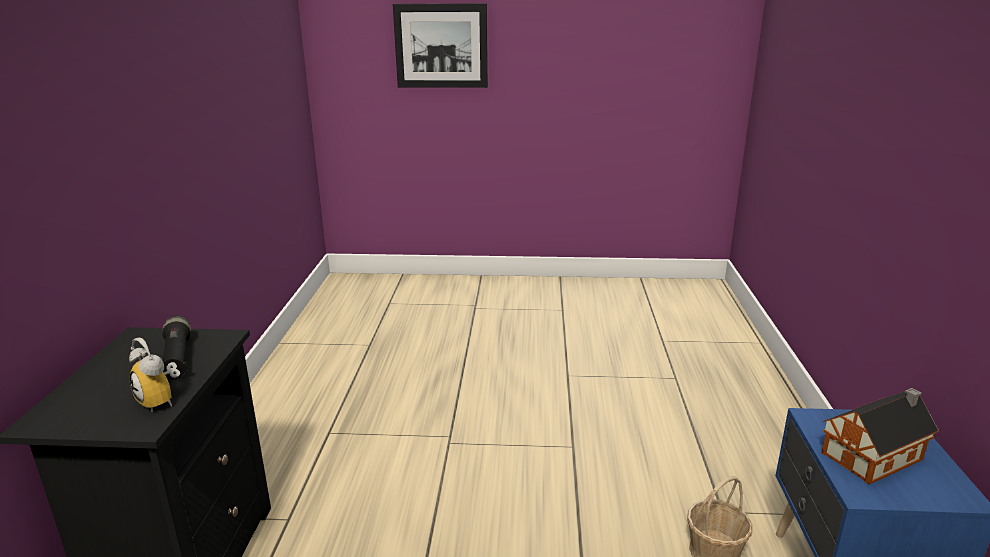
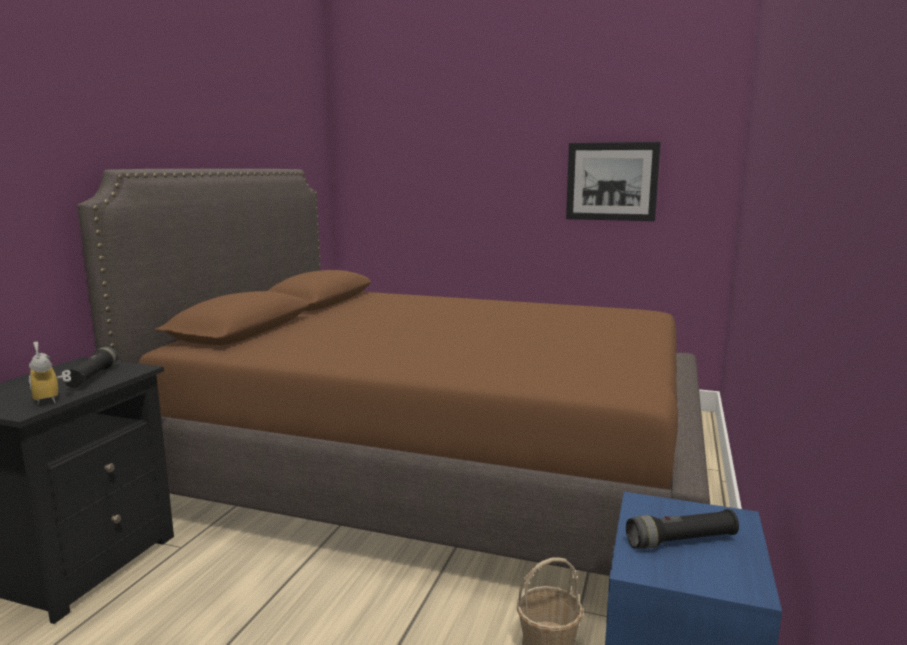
camera: 15 degrees right, 10 degrees down
picture [393,3,488,88] -> picture moved to [566,142,661,221]
toy house [822,388,939,485] -> black flashlight [626,509,739,549]
none -> brown bed [77,169,710,576]

